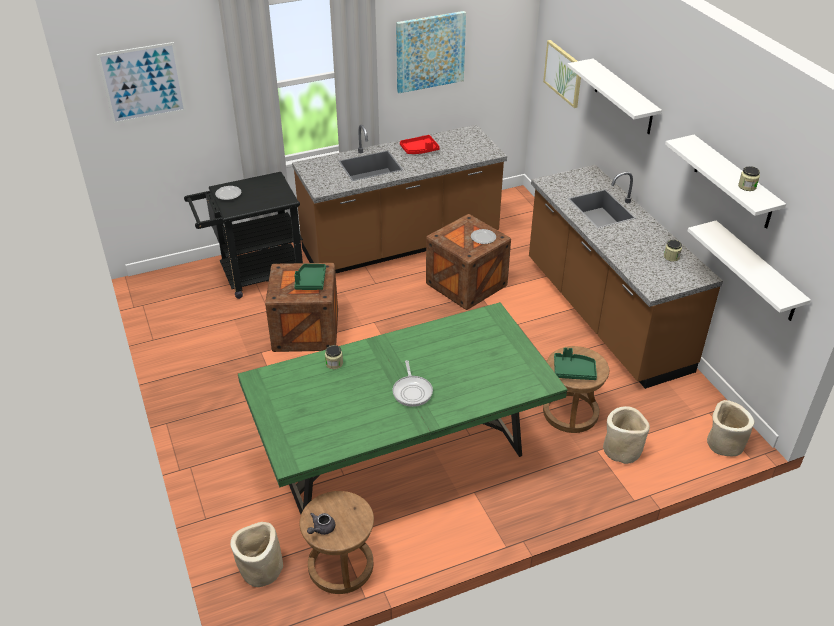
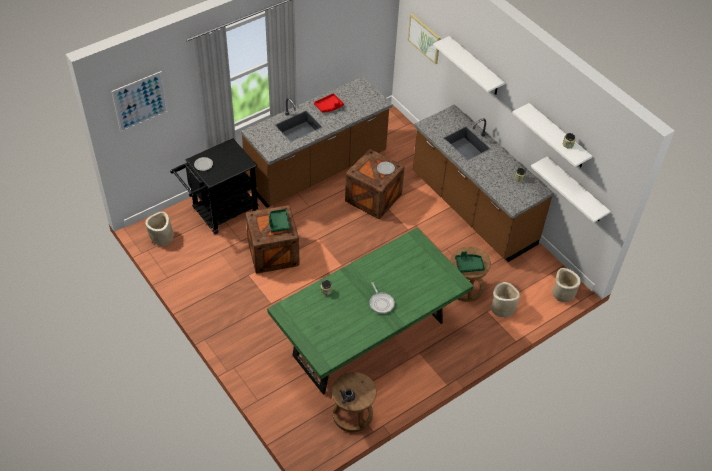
camera: 15 degrees left, 10 degrees up
beige planter [230,522,283,587] -> beige planter moved to [145,212,174,246]
picture [396,11,466,93] -> none

